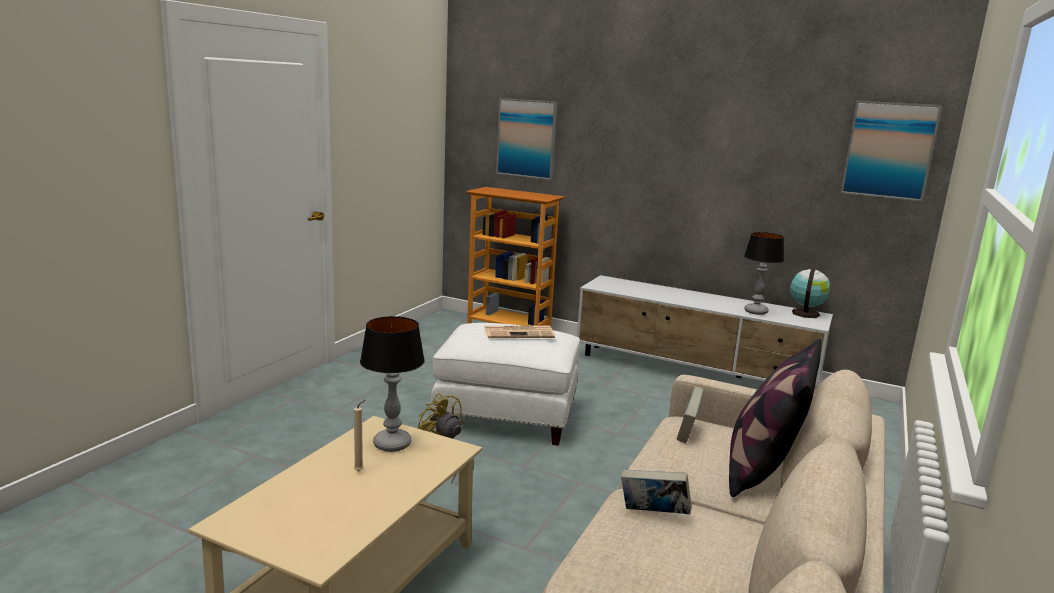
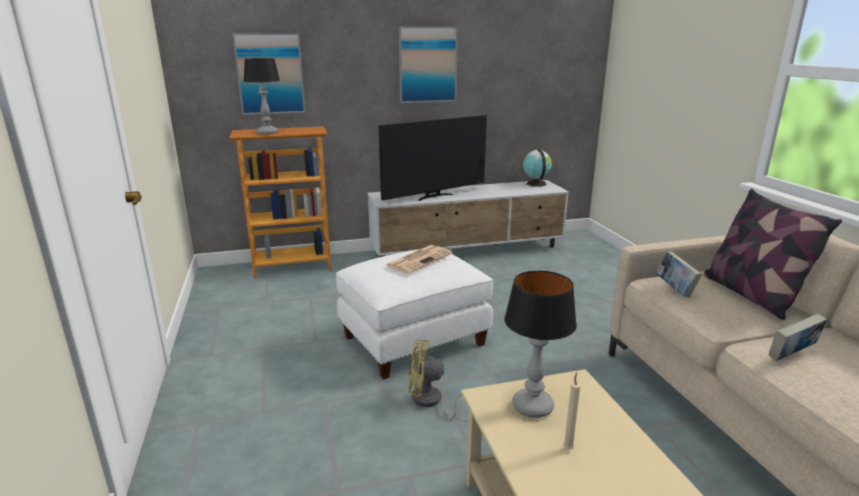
camera: 40 degrees left, 5 degrees up
table lamp [744,232,784,315] -> table lamp moved to [243,58,280,135]
picture [841,101,942,201] -> picture moved to [398,26,458,103]
none -> television [378,115,487,201]

